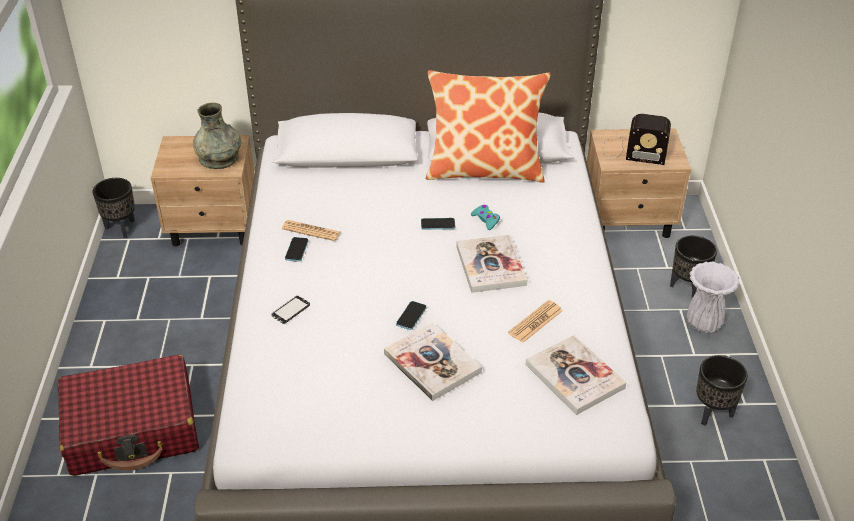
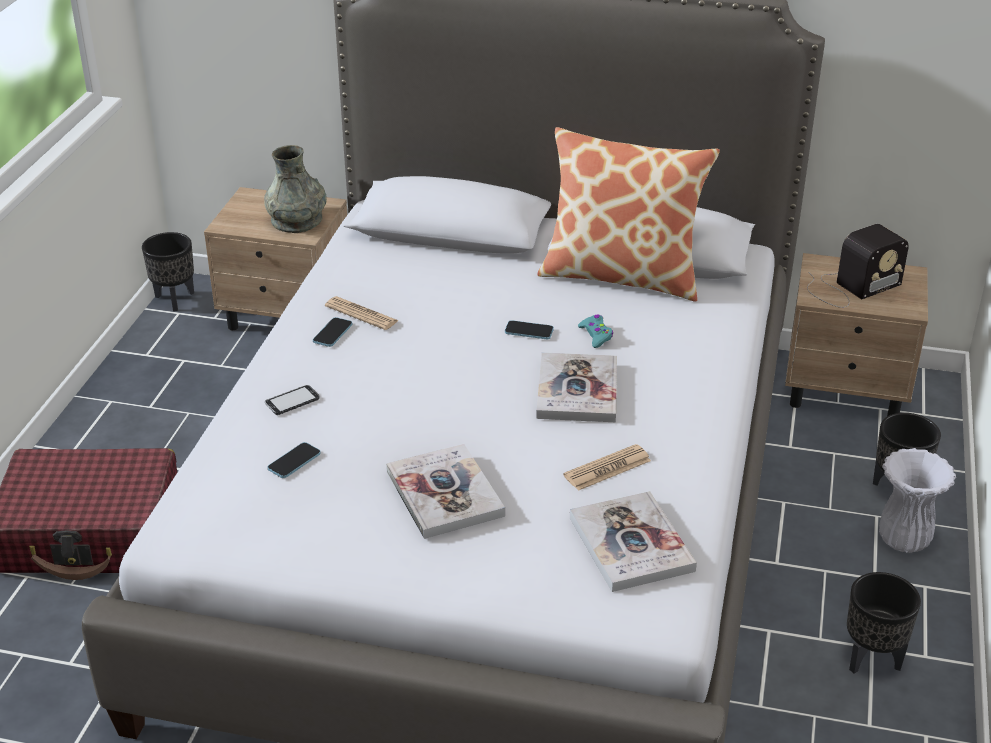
camera: 15 degrees right, 5 degrees down
phone [396,301,427,330] -> phone moved to [268,442,321,478]
radio [603,114,671,165] -> radio turned 60 degrees counterclockwise [807,224,909,308]

